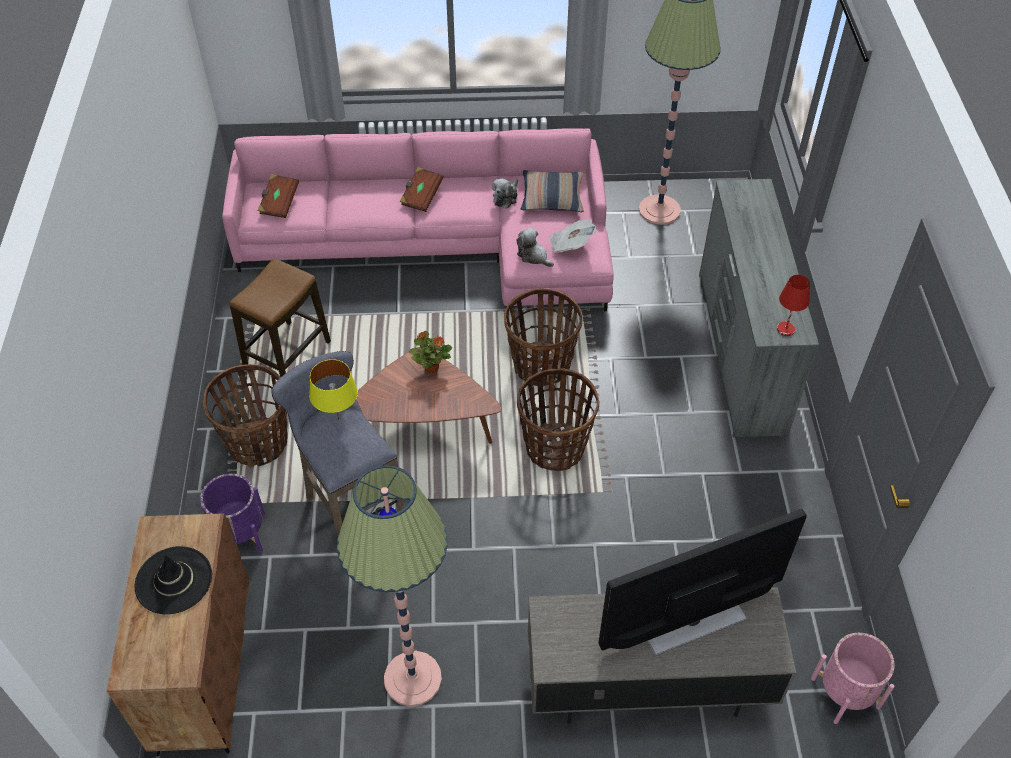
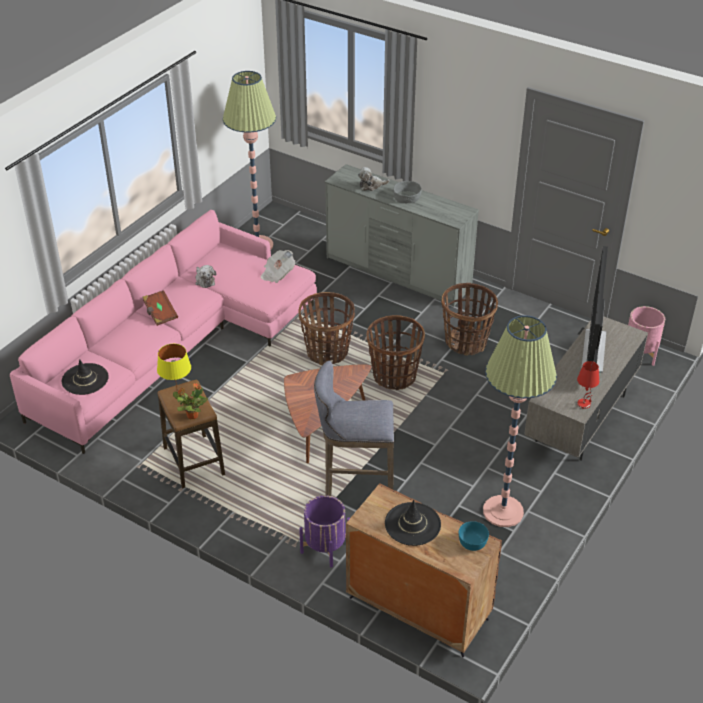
camera: 55 degrees left, 10 degrees down
basket [203,364,288,468] -> basket moved to [441,283,498,356]
brown book [258,174,299,218] -> black hat [62,359,109,395]
yellow table lamp [309,359,358,420] -> yellow table lamp moved to [157,344,191,388]
potted plant [409,331,452,373] -> potted plant moved to [173,383,208,420]
plush toy [516,228,554,267] -> plush toy moved to [358,167,390,191]
pillow [521,170,584,212] -> none
red table lamp [777,275,810,336] -> red table lamp moved to [577,361,599,409]
none -> grey bowl [393,181,422,203]
none -> turquoise bowl [459,521,489,551]

